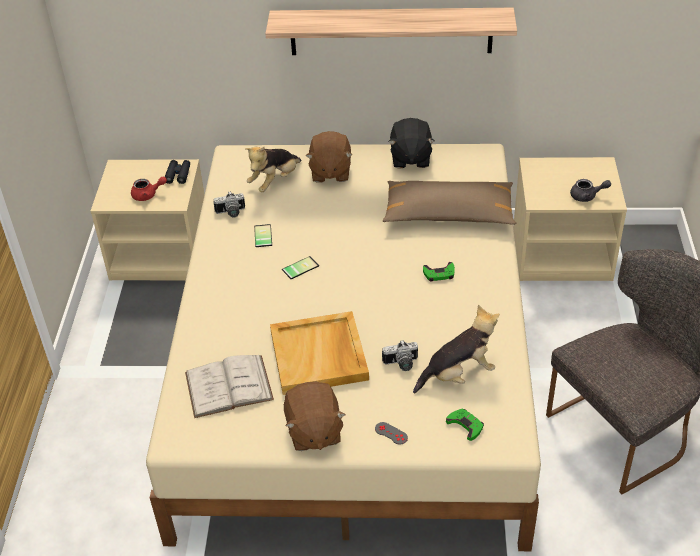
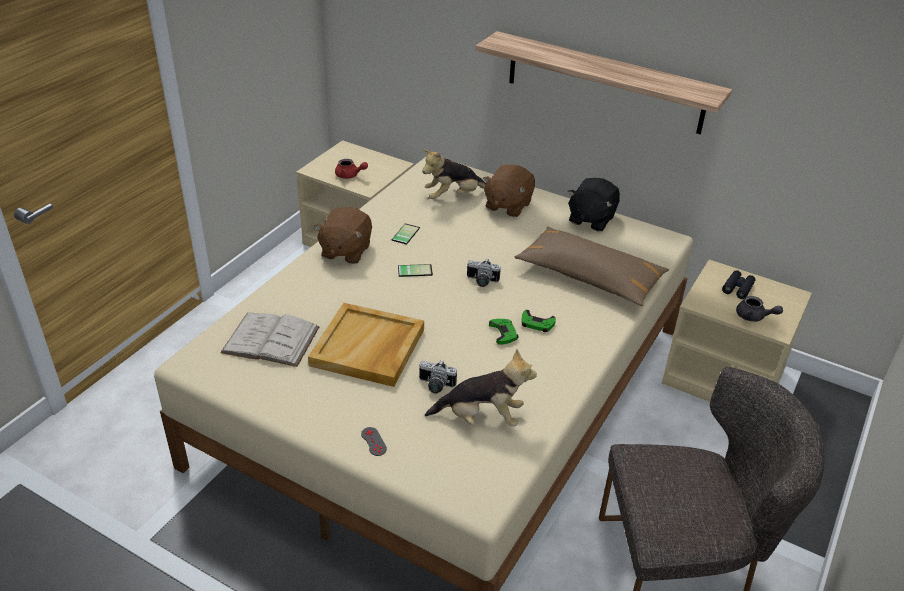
camera: 25 degrees right, 5 degrees down
black binoculars [165,160,190,184] -> black binoculars moved to [722,270,755,299]
camera [213,192,245,218] -> camera moved to [467,259,501,287]
brown plush toy [284,381,346,451] -> brown plush toy moved to [314,207,372,264]
green game controller [446,409,484,441] -> green game controller moved to [489,319,519,345]

